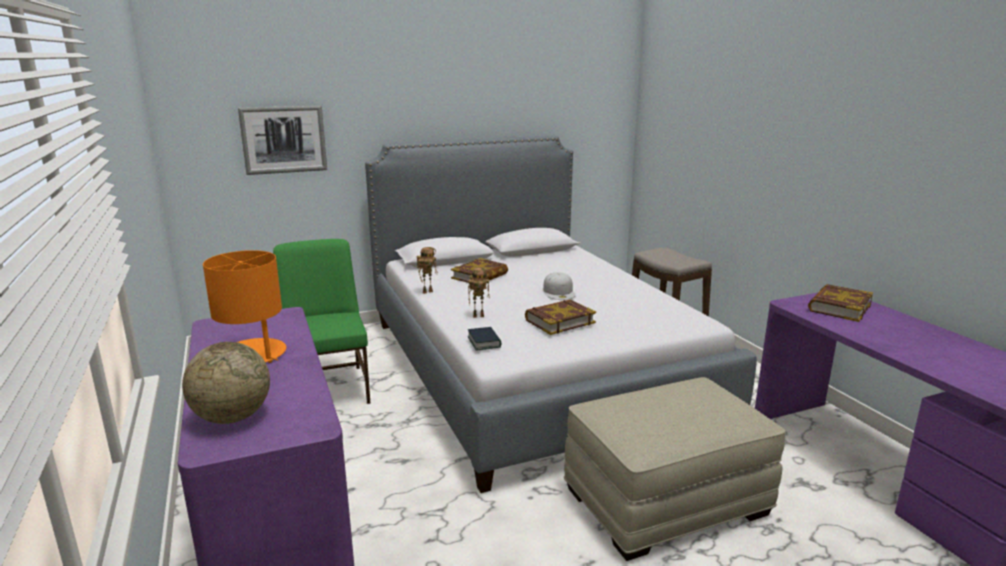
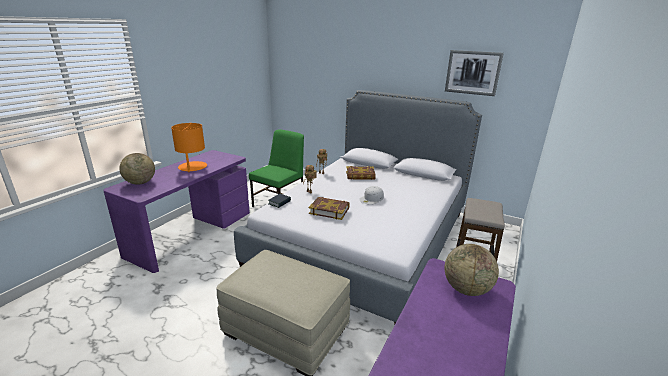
camera: 50 degrees right, 5 degrees up
picture [238,105,327,175] -> picture moved to [445,50,504,96]
book [808,284,873,322] -> globe [444,244,499,296]

